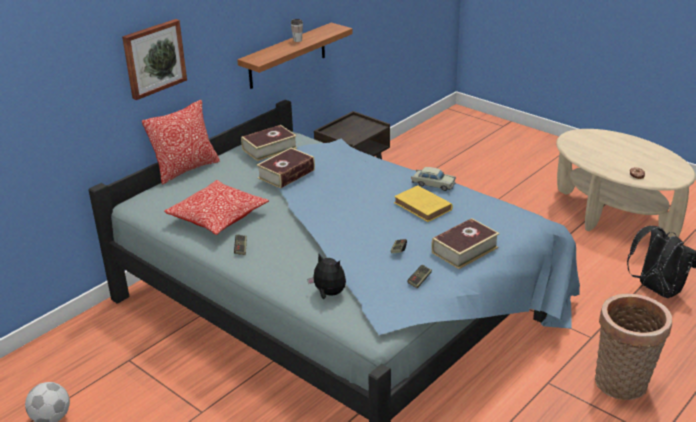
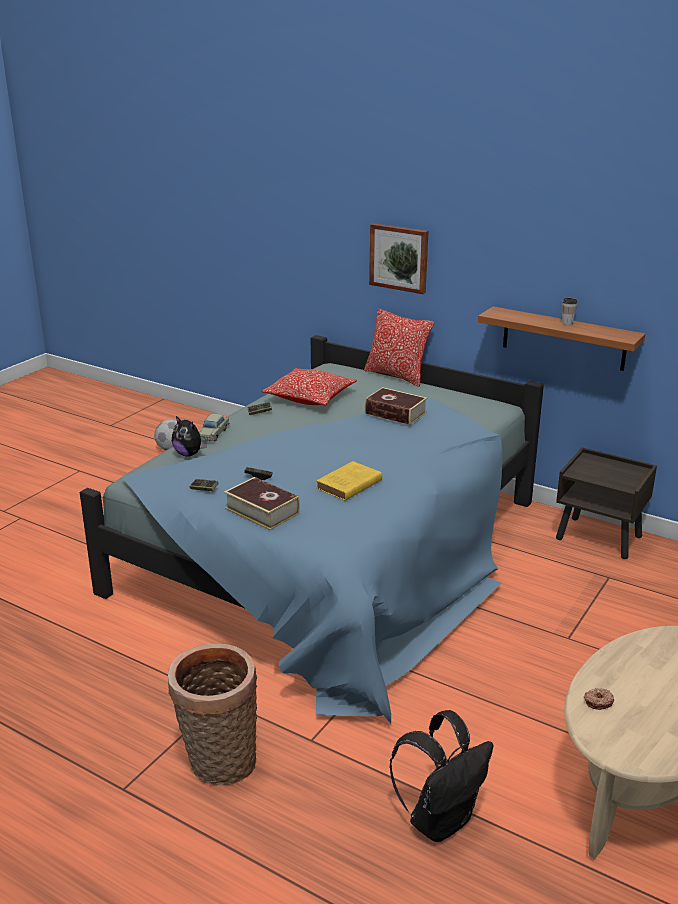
camera: 80 degrees right, 5 degrees down
book [241,125,297,161] -> none
plush toy [307,254,346,299] -> plush toy turned 105 degrees clockwise [172,416,207,457]
beige toy car [411,167,456,191] -> beige toy car moved to [198,414,229,442]

